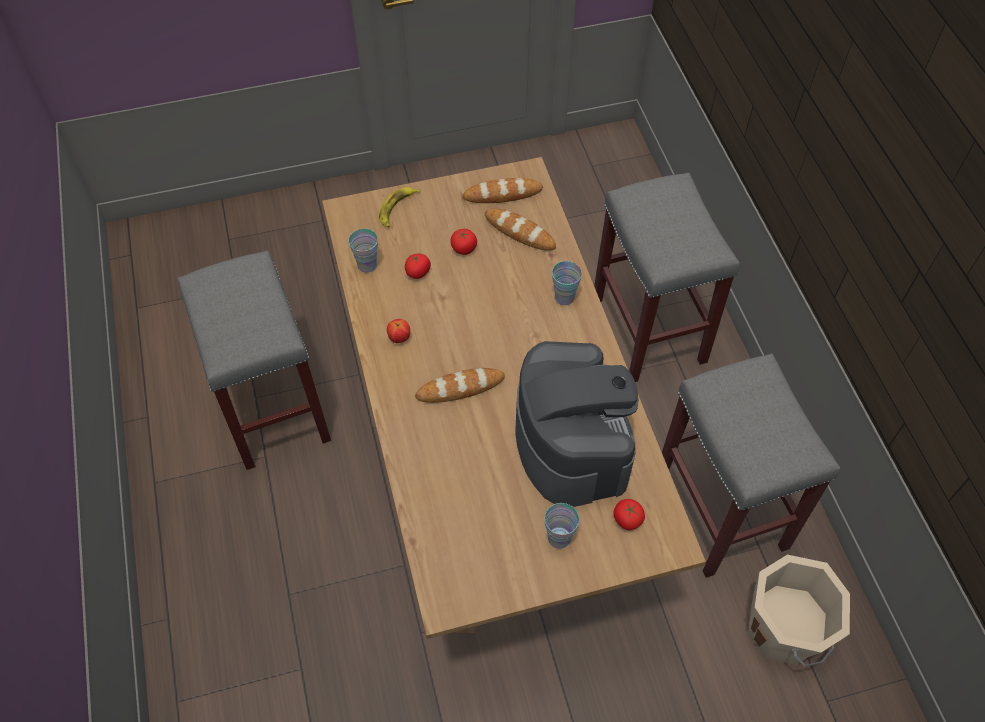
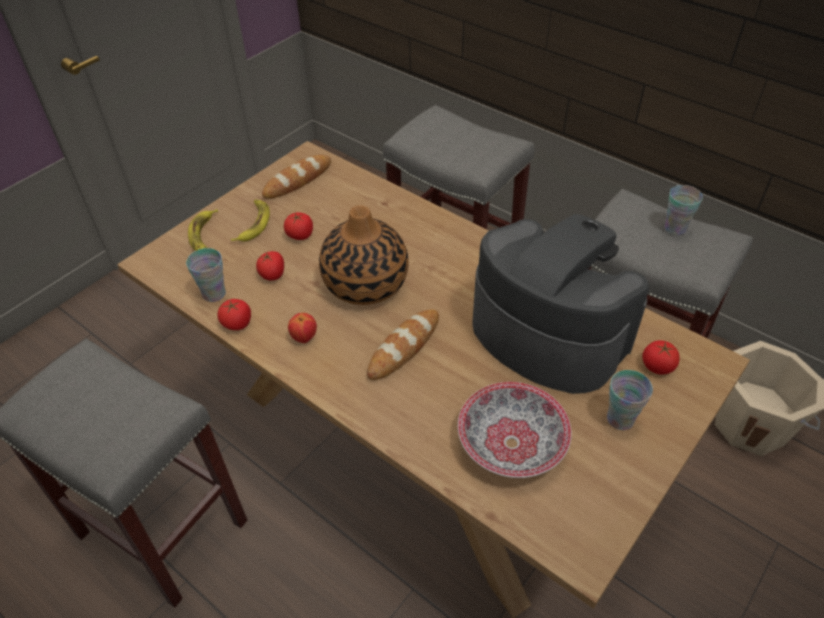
camera: 35 degrees left, 10 degrees down
bread [485,208,556,251] -> none
cup [552,261,582,305] -> cup moved to [665,185,703,235]
none -> tomato [217,299,251,330]
none -> banana [231,199,270,241]
none -> vase [319,205,408,305]
none -> bowl [458,382,572,478]

